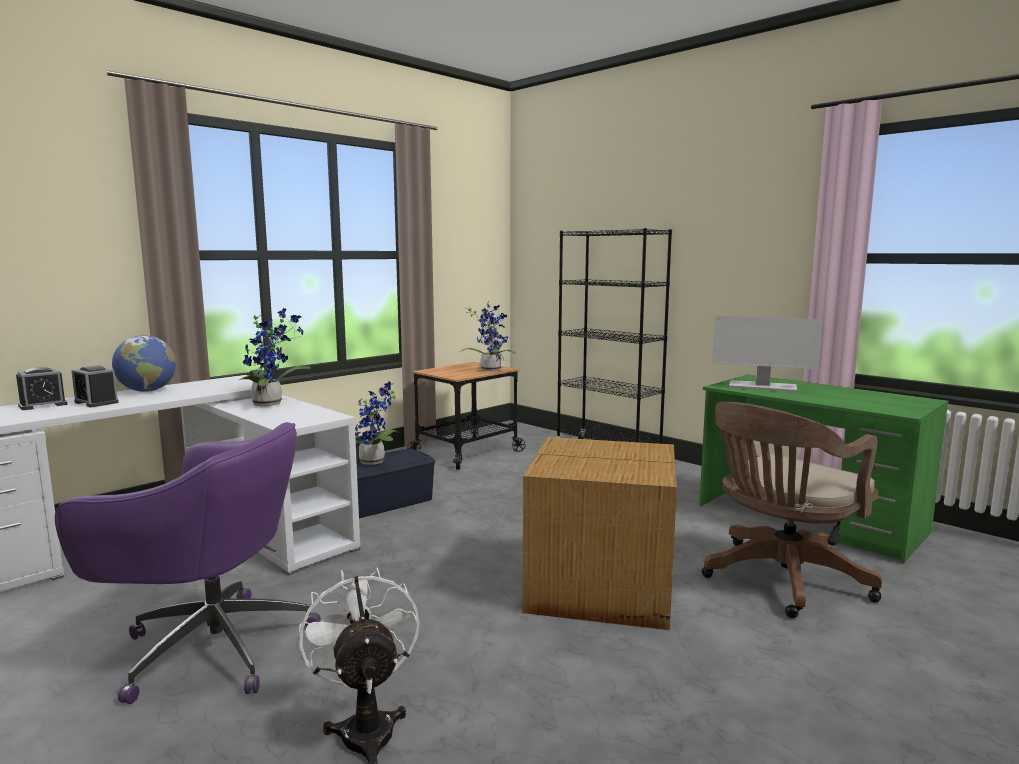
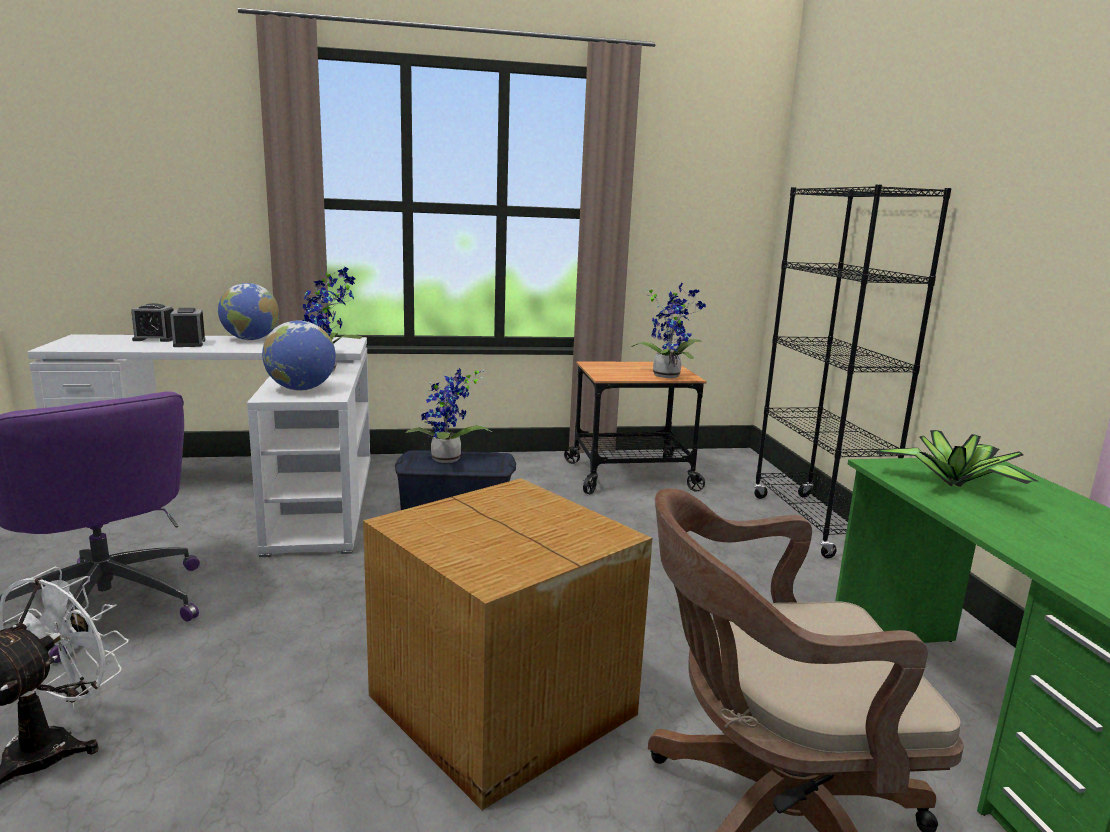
camera: 35 degrees right, 5 degrees up
monitor [712,316,823,393] -> potted plant [877,430,1038,487]
none -> globe [262,321,336,391]

